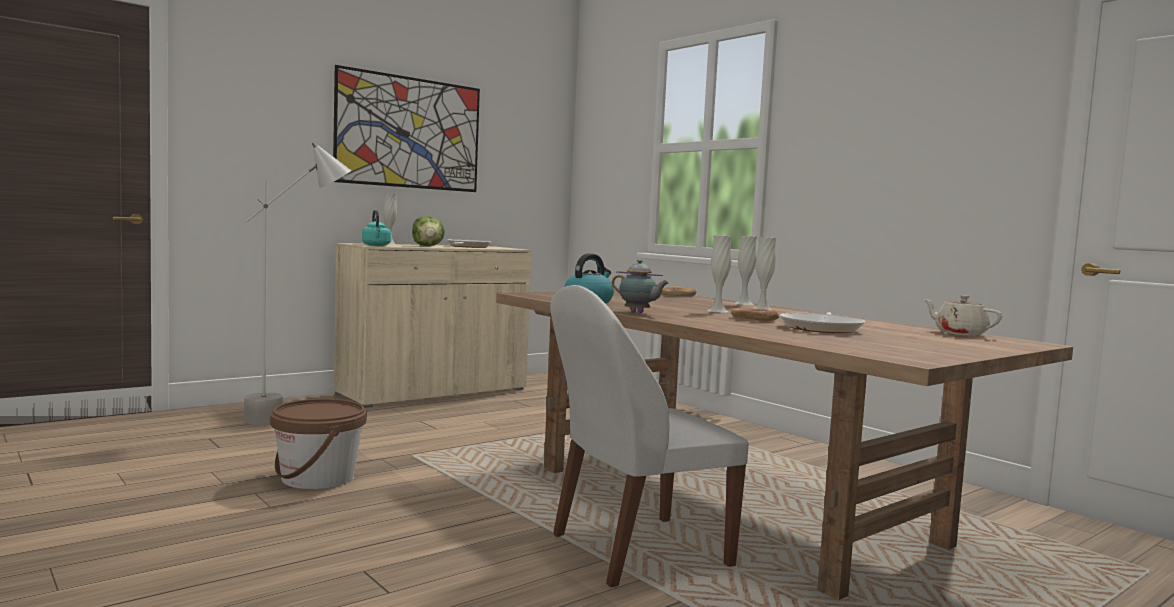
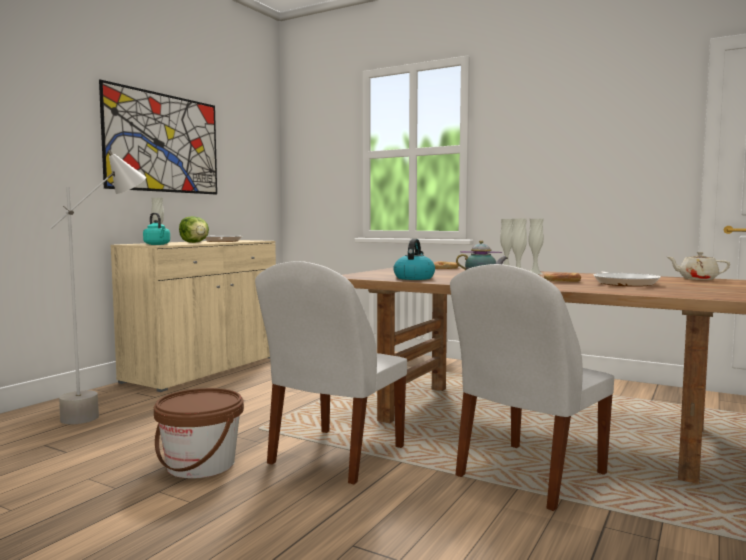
camera: 20 degrees left, 0 degrees up
none -> white chair [255,261,407,484]

